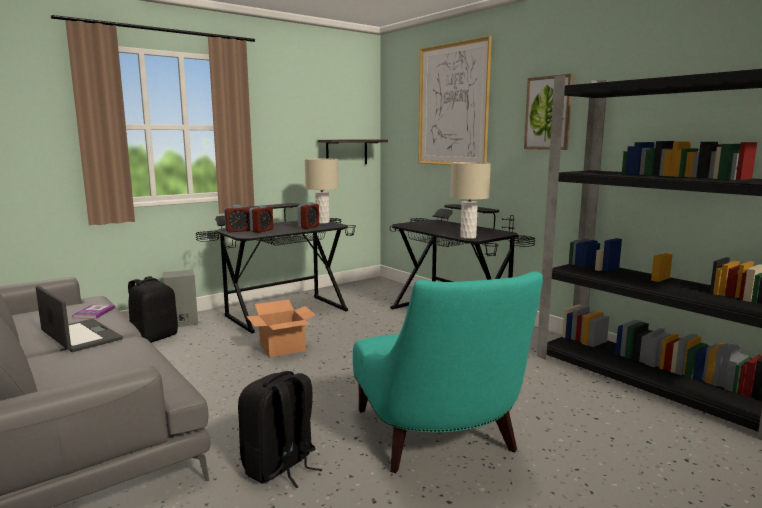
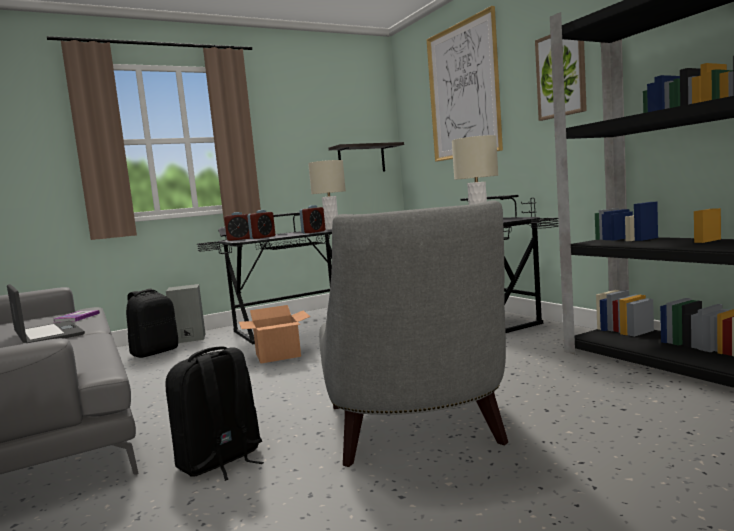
camera: 10 degrees right, 5 degrees down
turquoise armchair [353,271,543,473] -> grey armchair [319,200,508,467]

